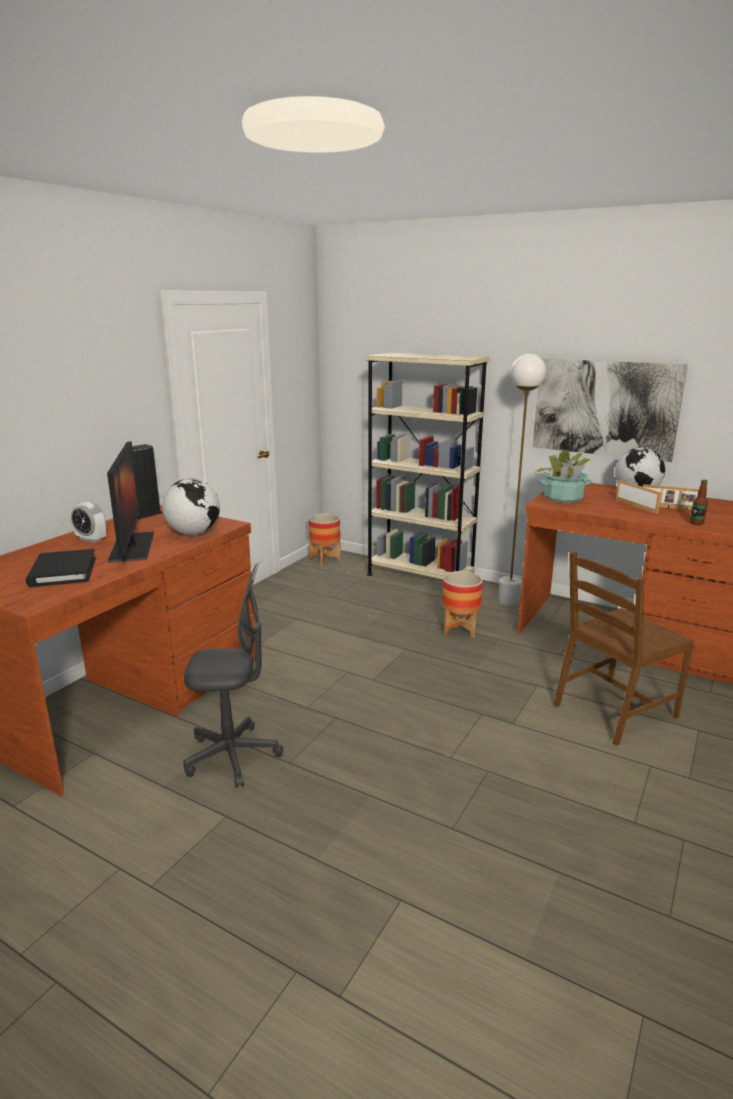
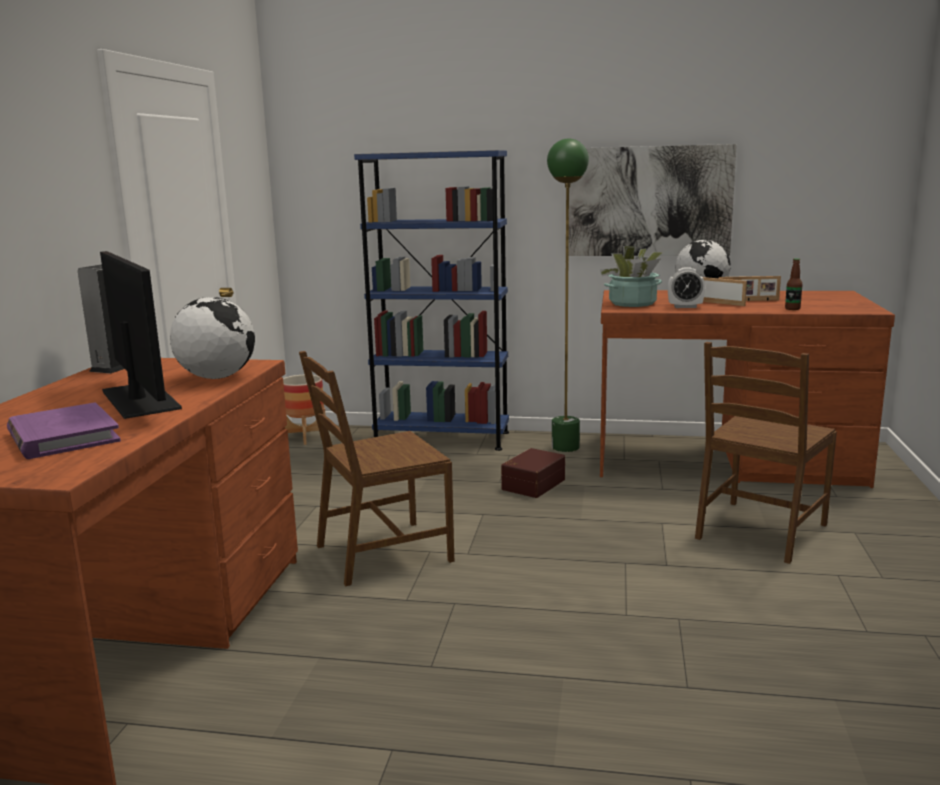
camera: 20 degrees left, 5 degrees down
black book [26,549,96,587] -> purple book [7,402,121,459]
alarm clock [71,502,106,543] -> alarm clock moved to [668,267,705,308]
grey office chair [183,564,283,788] -> none
beige bookcase [365,353,490,579] -> blue bookcase [354,150,509,451]
planter [442,571,483,638] -> brown storage box [501,448,565,498]
white floor lamp [498,354,546,607] -> green floor lamp [547,138,589,452]
none -> brown chair [299,351,454,586]

